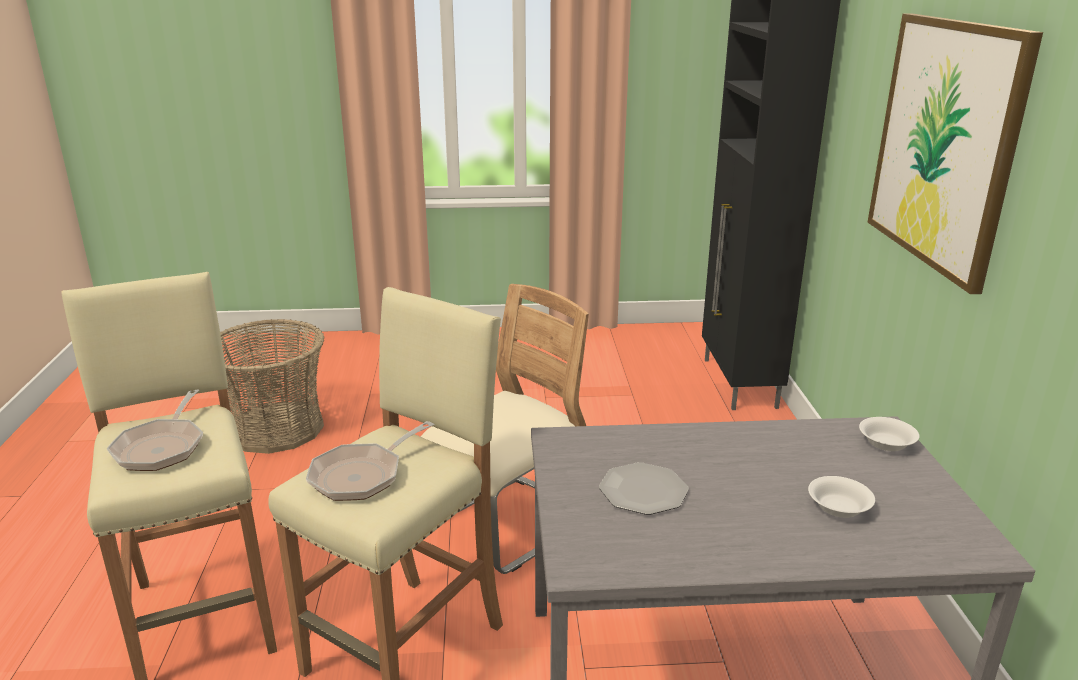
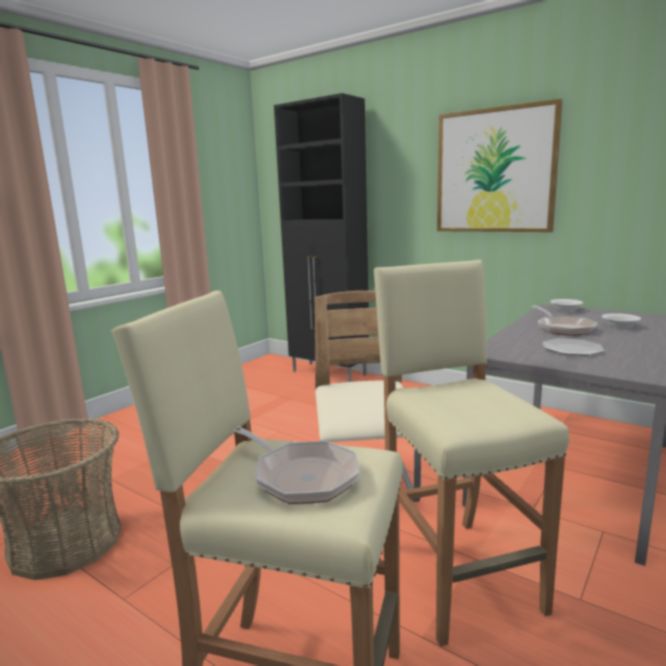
camera: 50 degrees left, 10 degrees down
frying pan [306,421,435,501] -> frying pan moved to [531,306,597,336]

